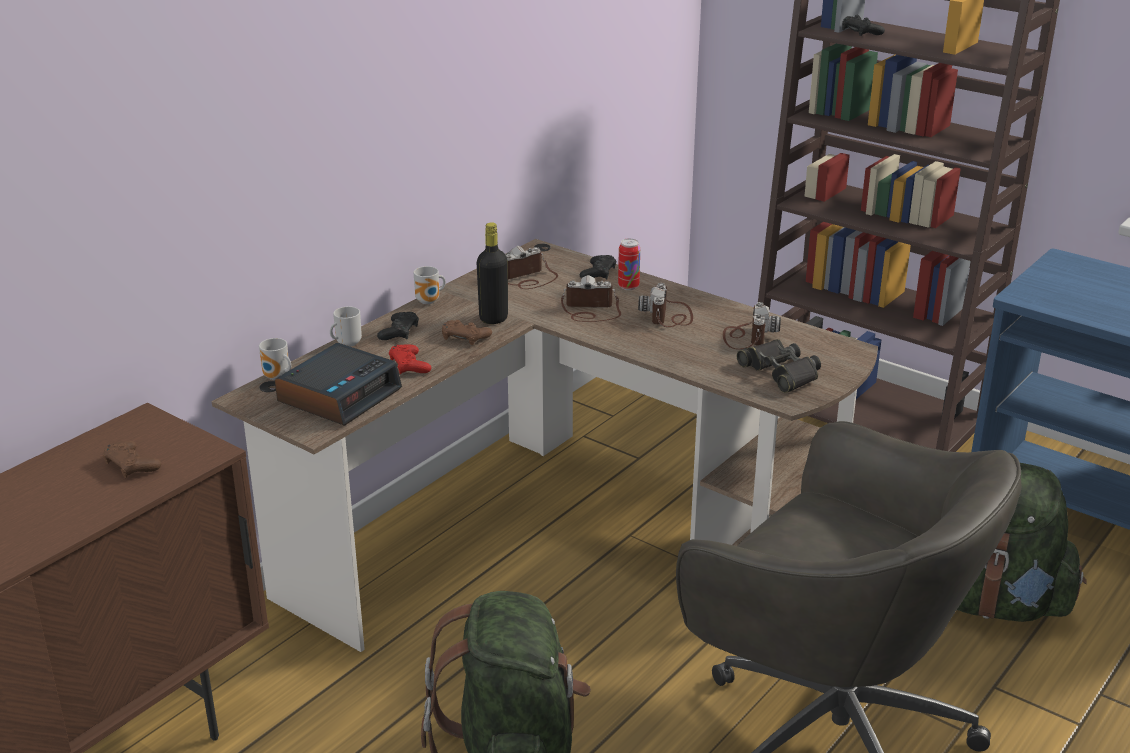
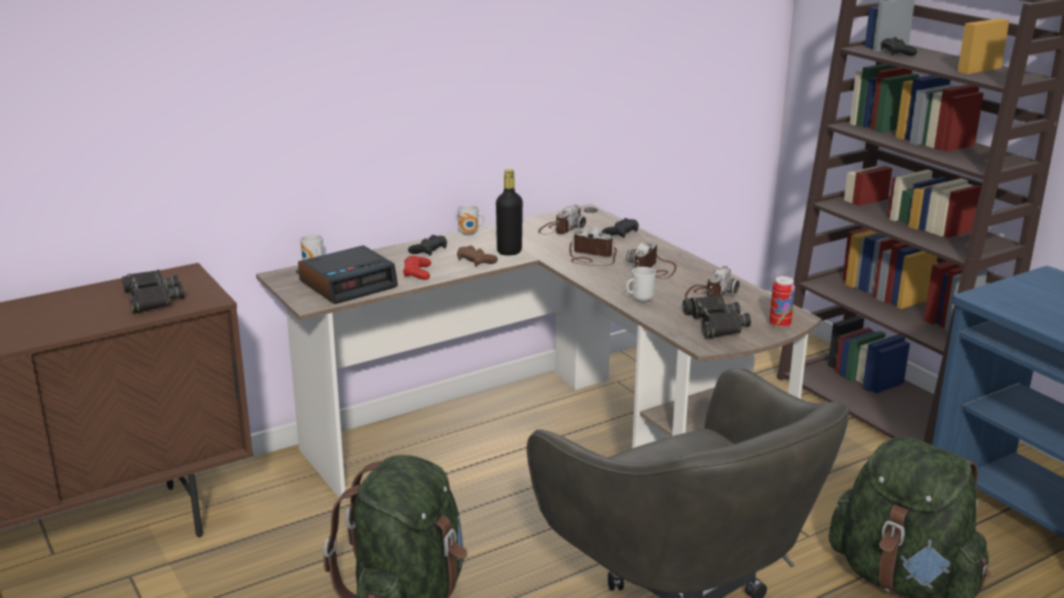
camera: 20 degrees right, 5 degrees down
brown game controller [102,440,161,478] -> black binoculars [122,270,184,314]
mug [330,306,362,347] -> mug moved to [626,267,656,303]
camera [505,246,558,289] -> camera turned 135 degrees clockwise [538,205,586,235]
can [618,238,640,290] -> can moved to [769,276,795,329]

